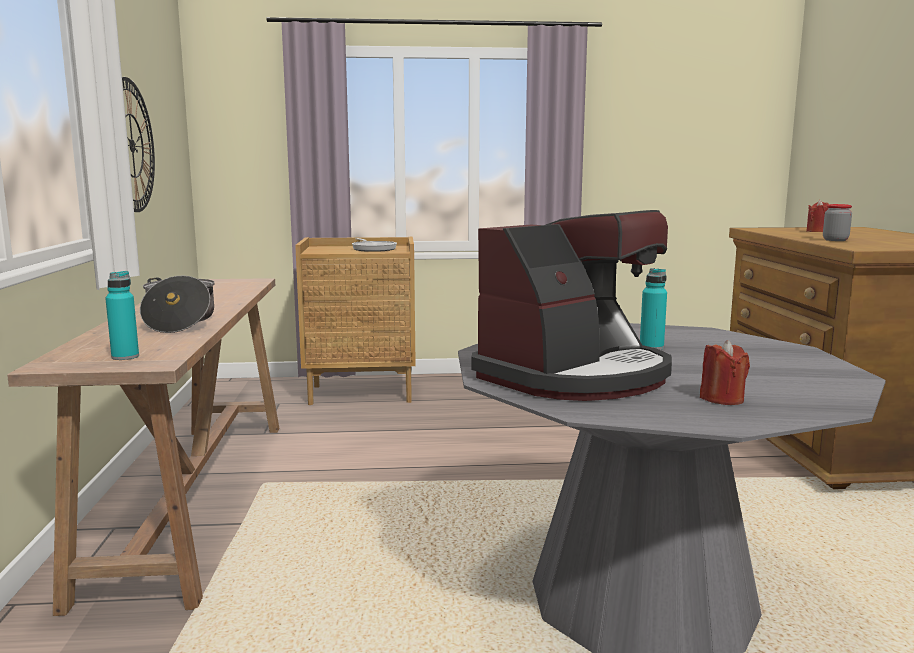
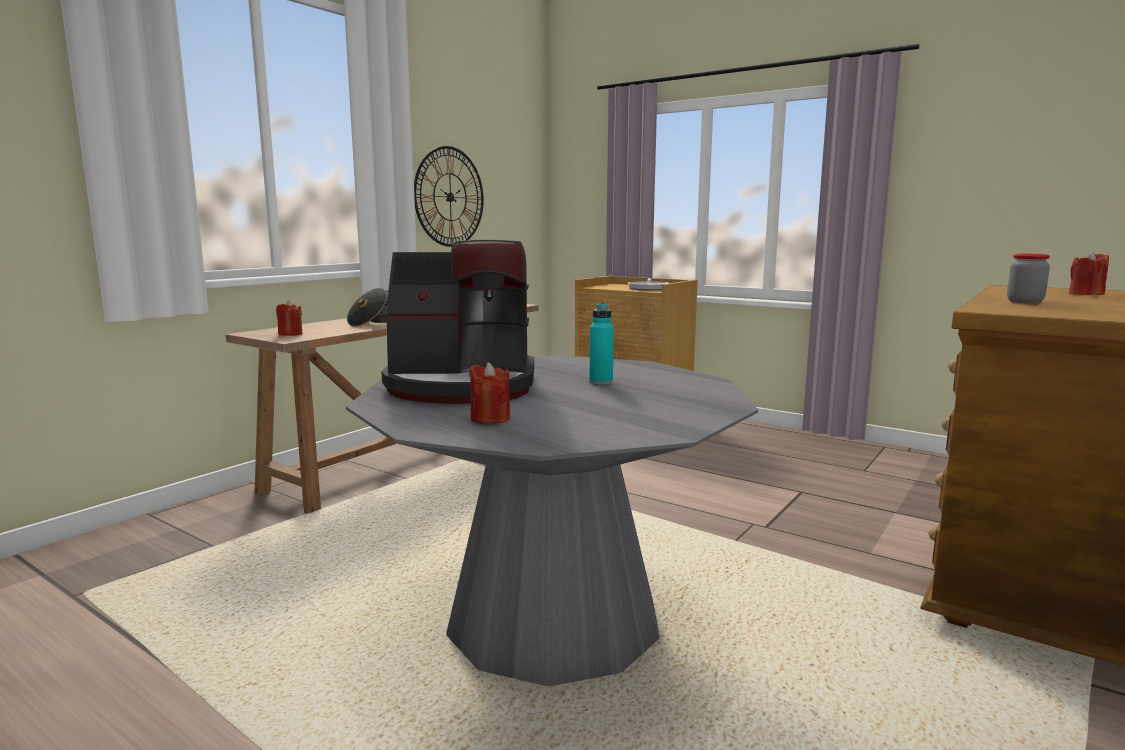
camera: 40 degrees right, 0 degrees up
turquoise bottle [105,271,139,360] -> red candle [276,301,303,336]

